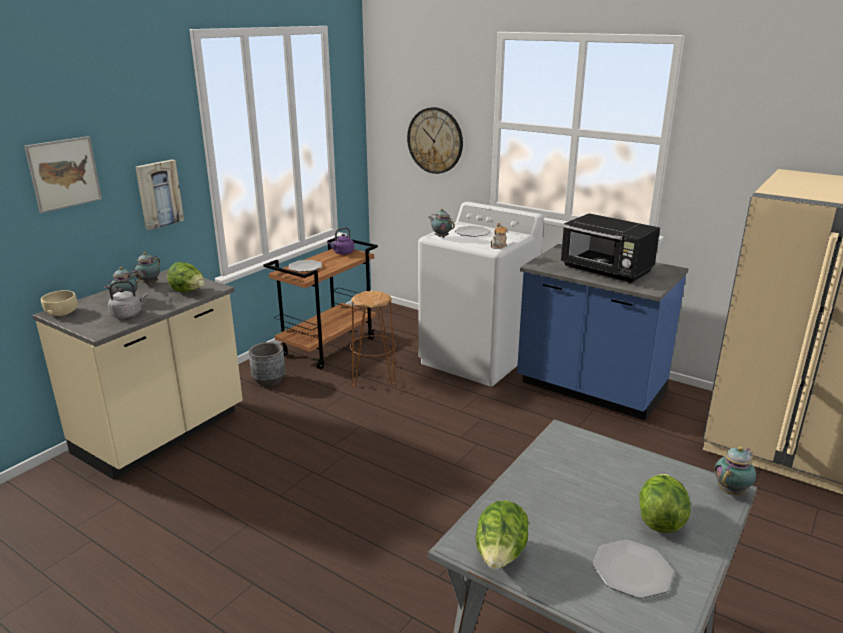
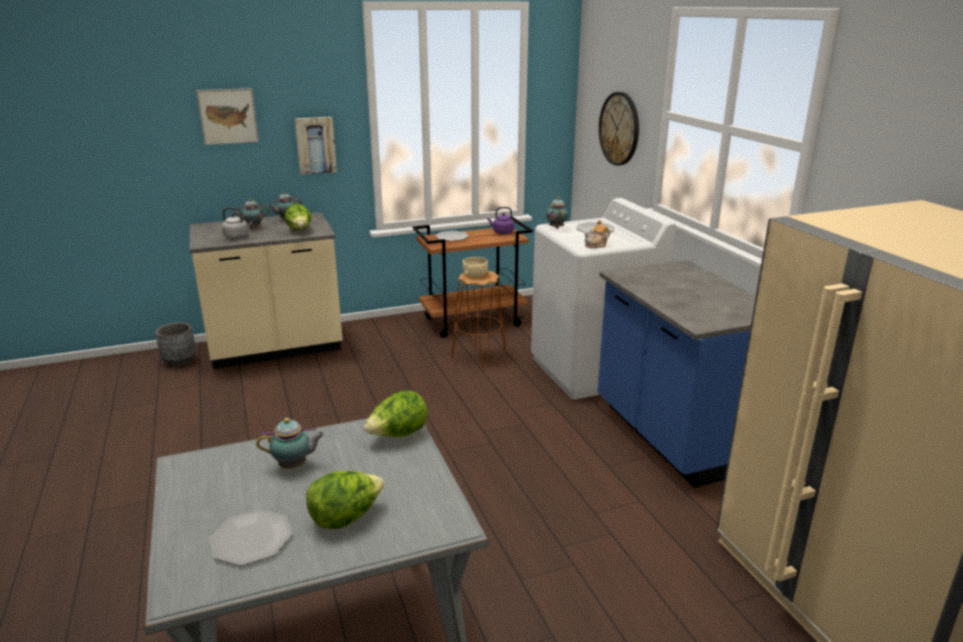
camera: 35 degrees right, 0 degrees up
beige bowl [41,290,77,316] -> beige bowl moved to [463,257,488,277]
grey planter [249,342,285,387] -> grey planter moved to [155,322,196,367]
lettuce [476,500,529,570] -> lettuce moved to [364,391,428,437]
black microwave [560,213,660,283] -> none
teapot [714,446,756,495] -> teapot moved to [256,418,325,469]

